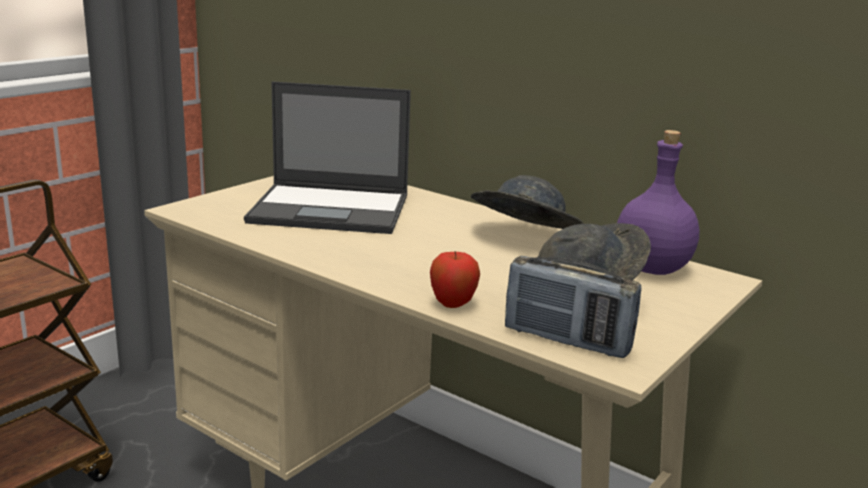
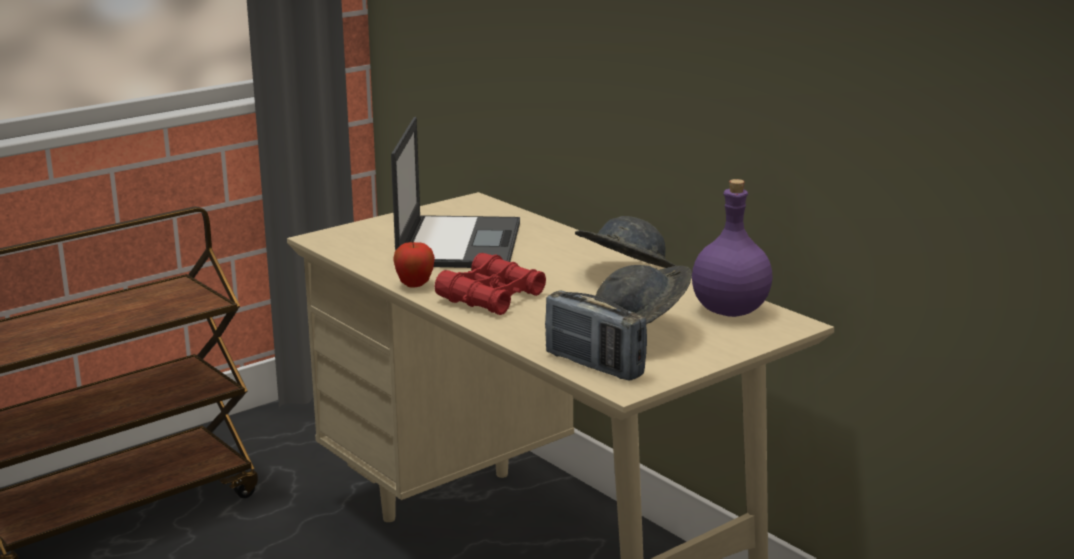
camera: 15 degrees right, 0 degrees up
laptop [244,81,411,234] -> laptop turned 105 degrees counterclockwise [391,117,520,268]
apple [430,251,480,308] -> apple moved to [393,241,435,288]
none -> red binoculars [434,253,546,315]

